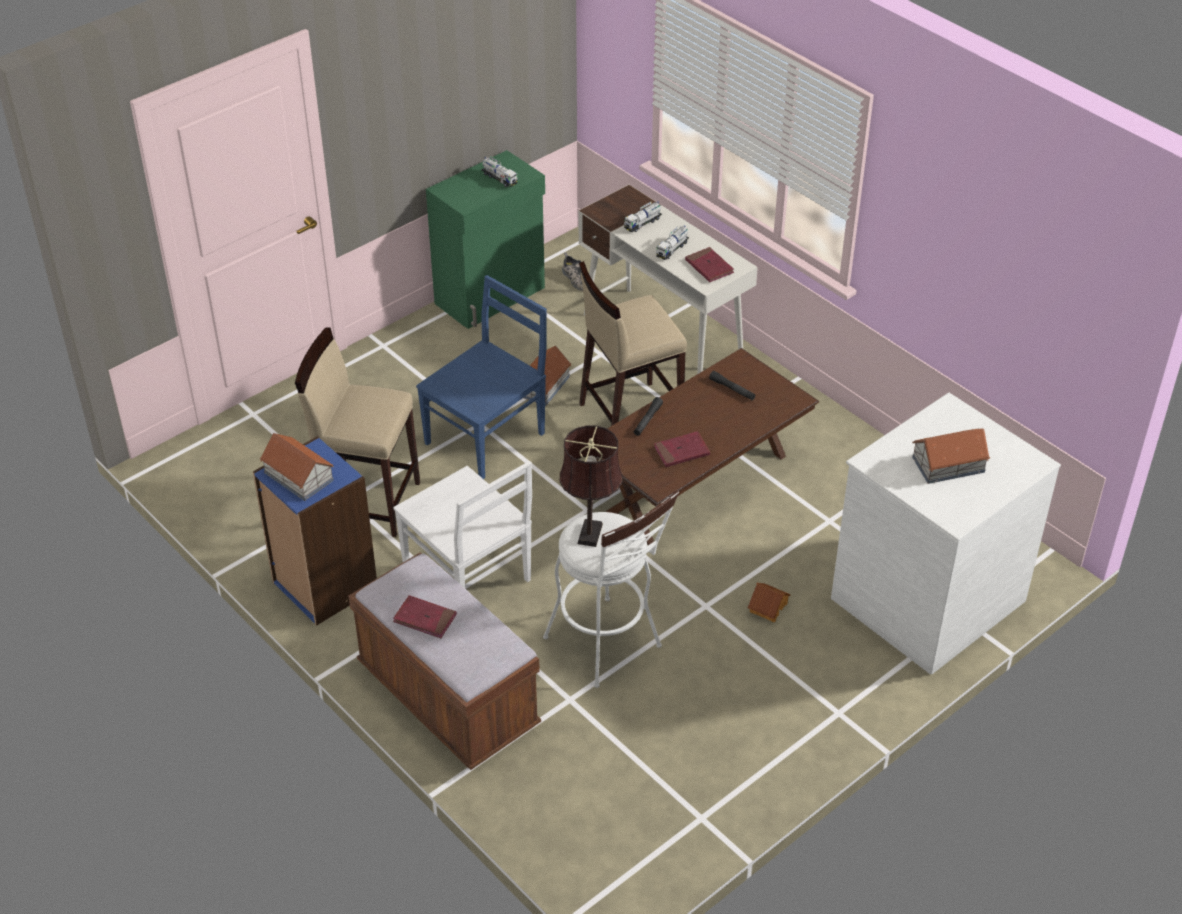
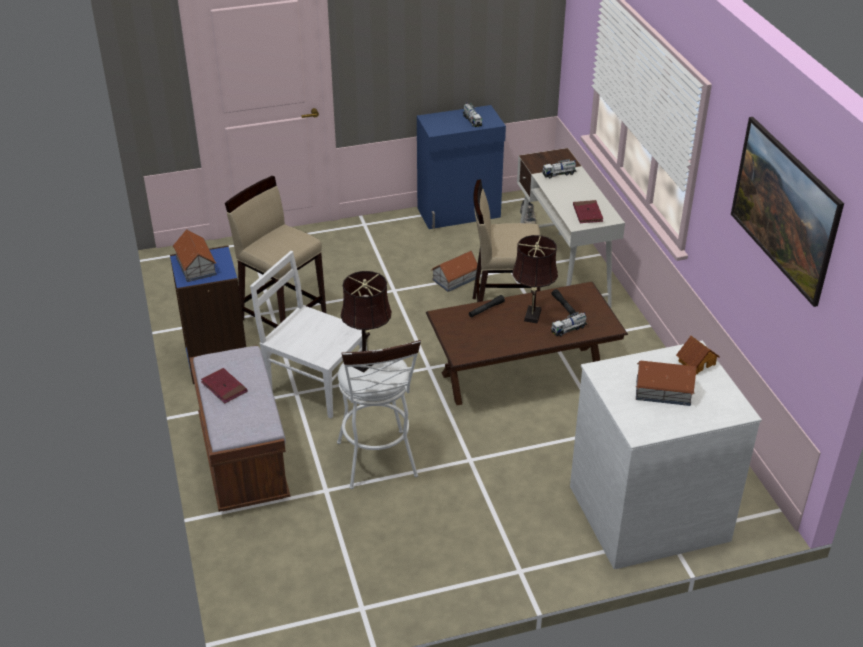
camera: 25 degrees right, 5 degrees down
white chair [393,461,532,588] -> white chair turned 135 degrees clockwise [250,251,367,418]
blue chair [416,275,547,479] -> none
green cabinet [426,150,545,329] -> blue cabinet [417,105,506,229]
red book [654,431,710,467] -> none
toy truck [656,225,689,260] -> toy truck moved to [551,312,587,337]
toy house [748,583,791,622] -> toy house moved to [676,335,720,375]
none -> brown table lamp [513,235,558,323]
none -> picture [731,117,844,307]

